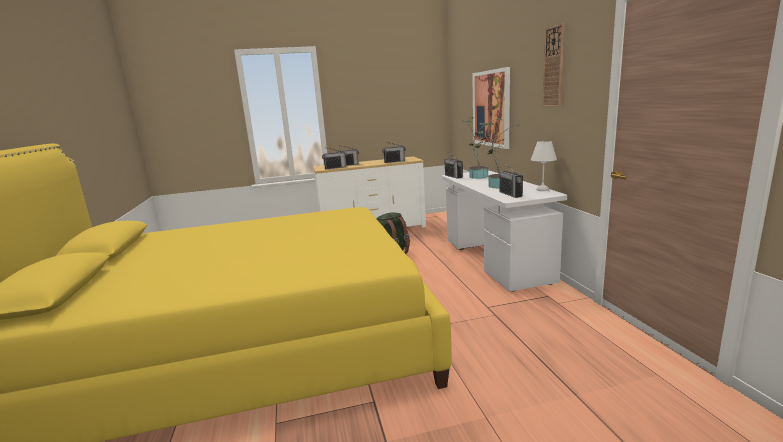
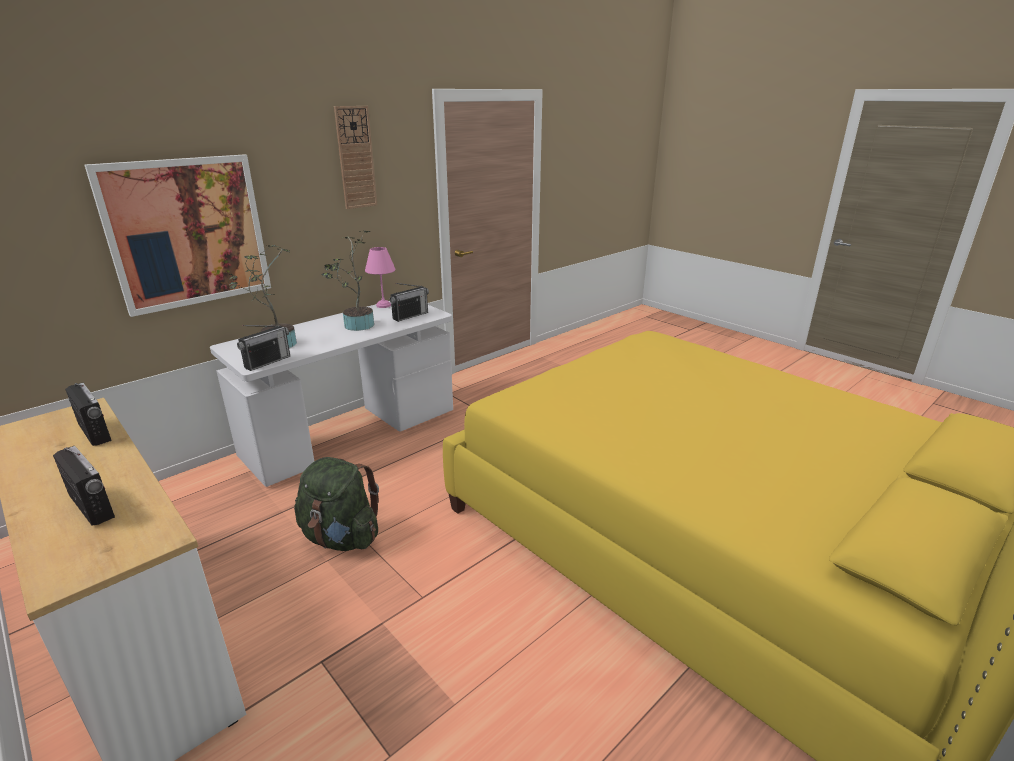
camera: 120 degrees left, 10 degrees up
radio [322,148,347,169] -> none
white table lamp [531,141,557,191] -> pink table lamp [365,247,395,308]

